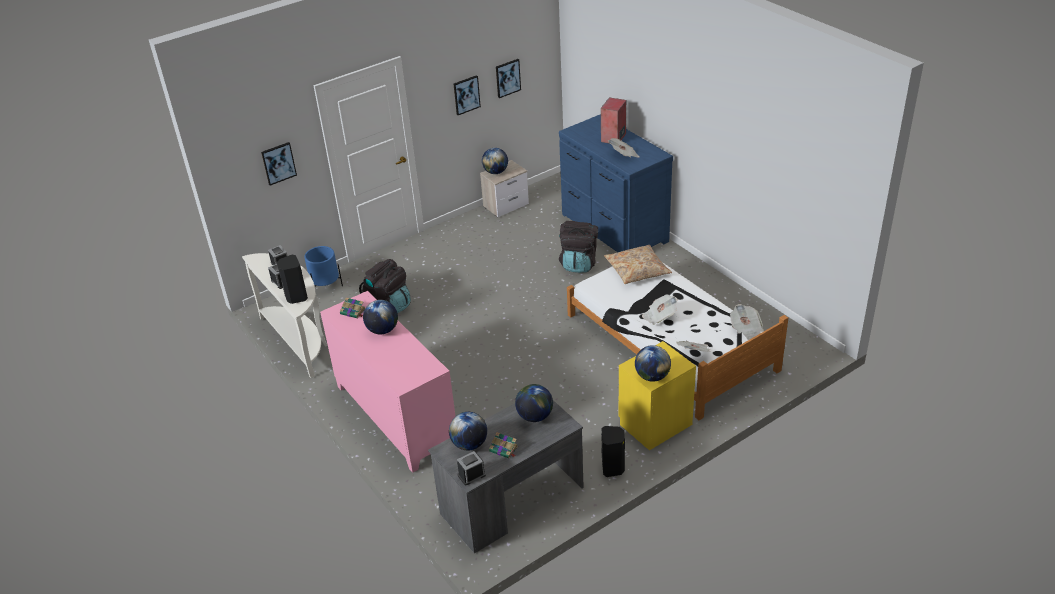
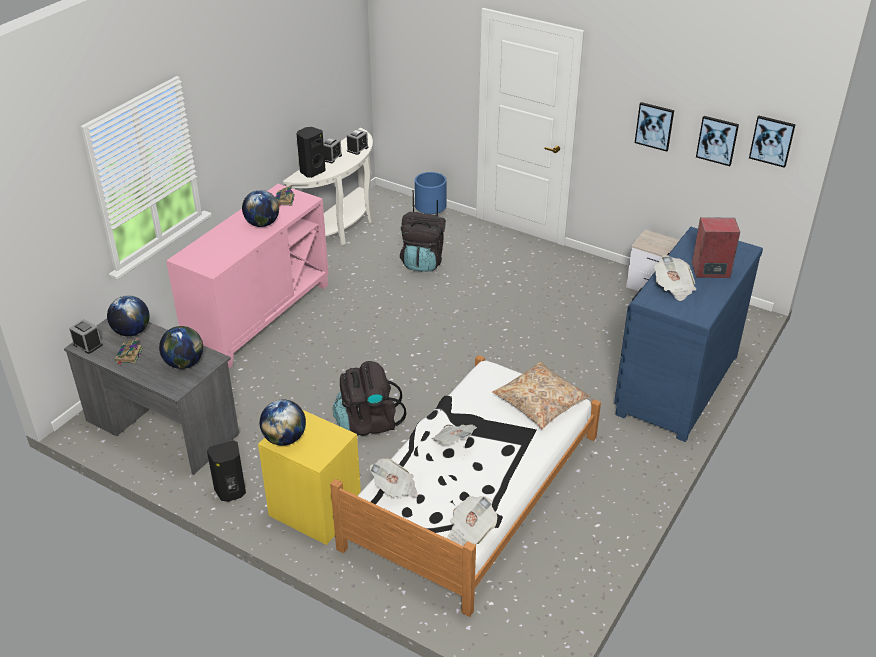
camera: 65 degrees right, 0 degrees up
picture [261,142,297,185] -> picture moved to [749,115,796,168]
globe [482,148,508,174] -> none
black backpack [559,221,598,273] -> black backpack moved to [333,361,406,436]

